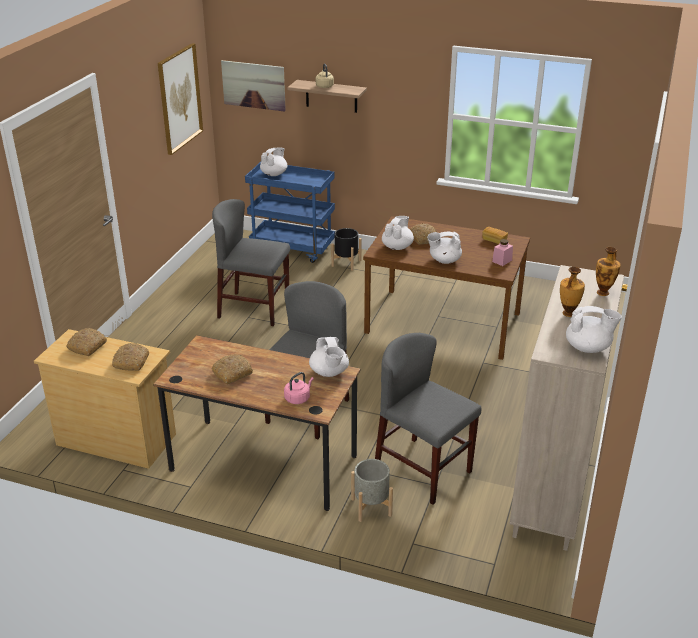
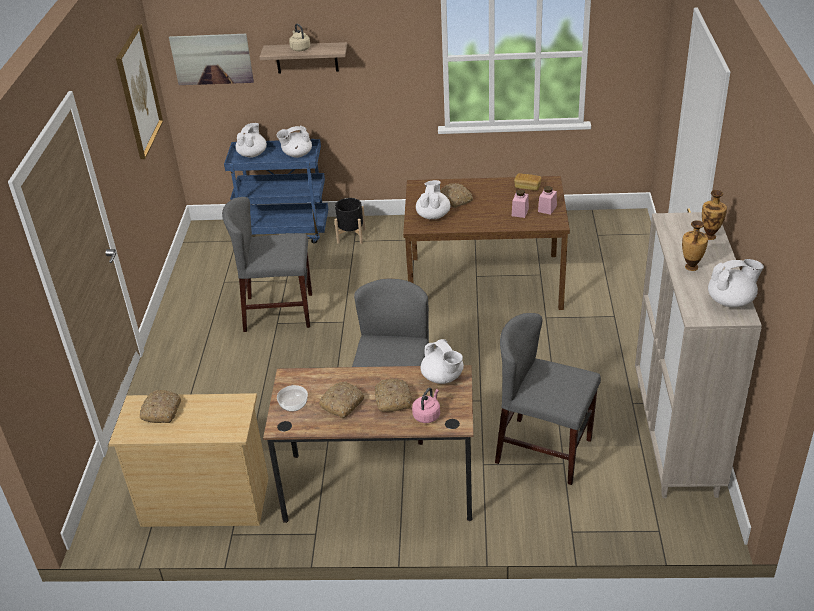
camera: 15 degrees left, 5 degrees up
bread [112,343,149,371] -> bread moved to [375,379,412,412]
grey planter [351,459,393,522] -> none
white teapot [427,232,462,264] -> white teapot moved to [277,126,312,158]
none -> bowl [277,385,308,412]
none -> pink jar [512,189,529,218]

